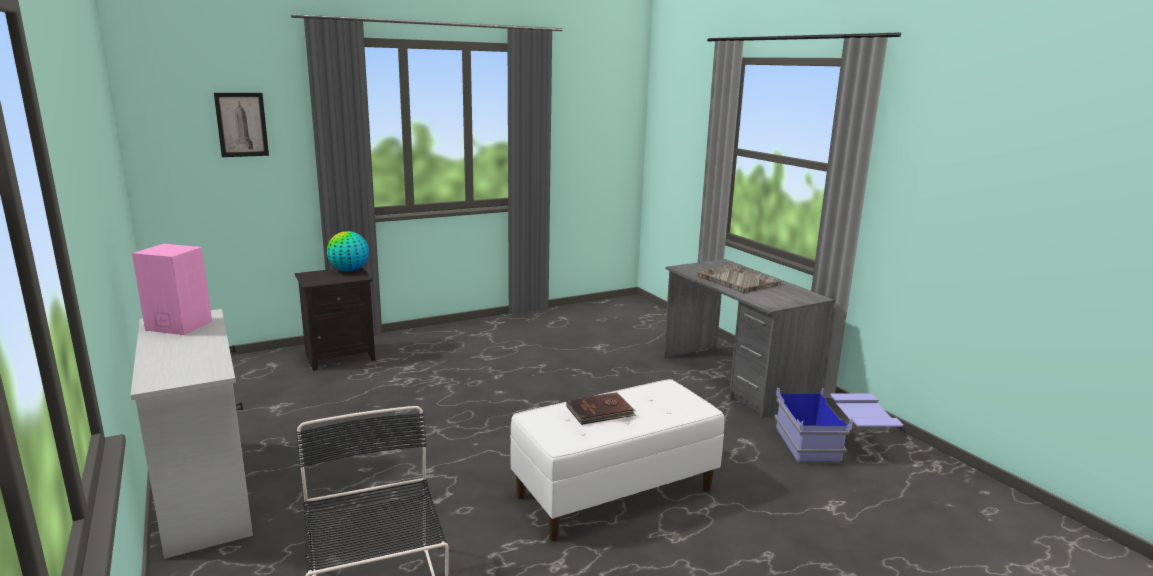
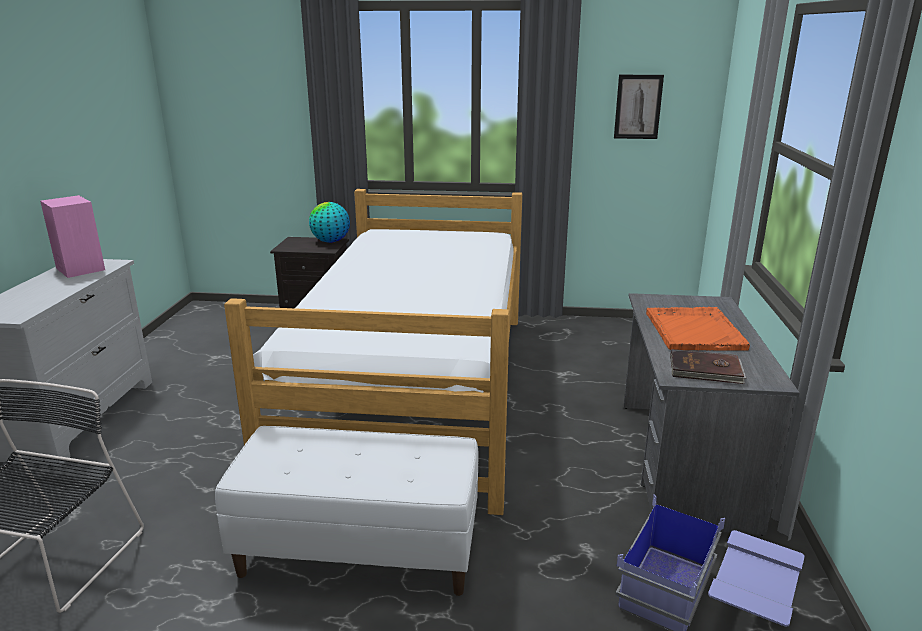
camera: 35 degrees right, 5 degrees up
picture [214,93,269,157] -> picture moved to [614,75,664,139]
brown book [566,392,636,425] -> brown book moved to [670,349,746,384]
grey tray [697,264,782,293] -> orange tray [646,307,750,351]
none -> bed [224,189,522,515]

